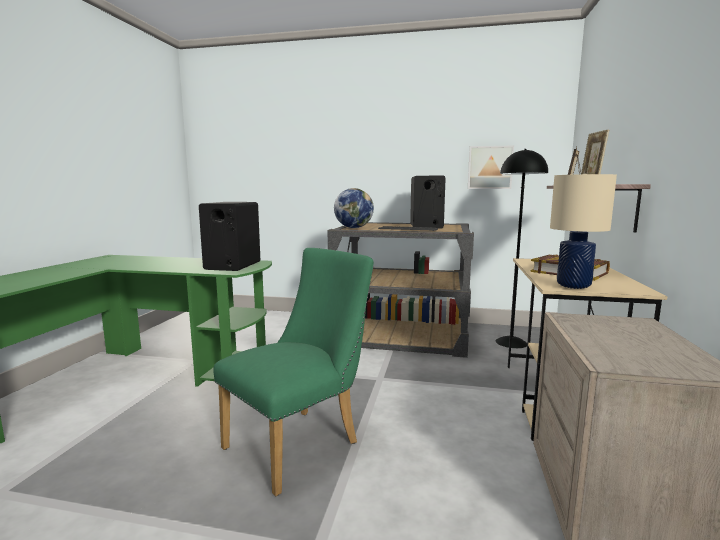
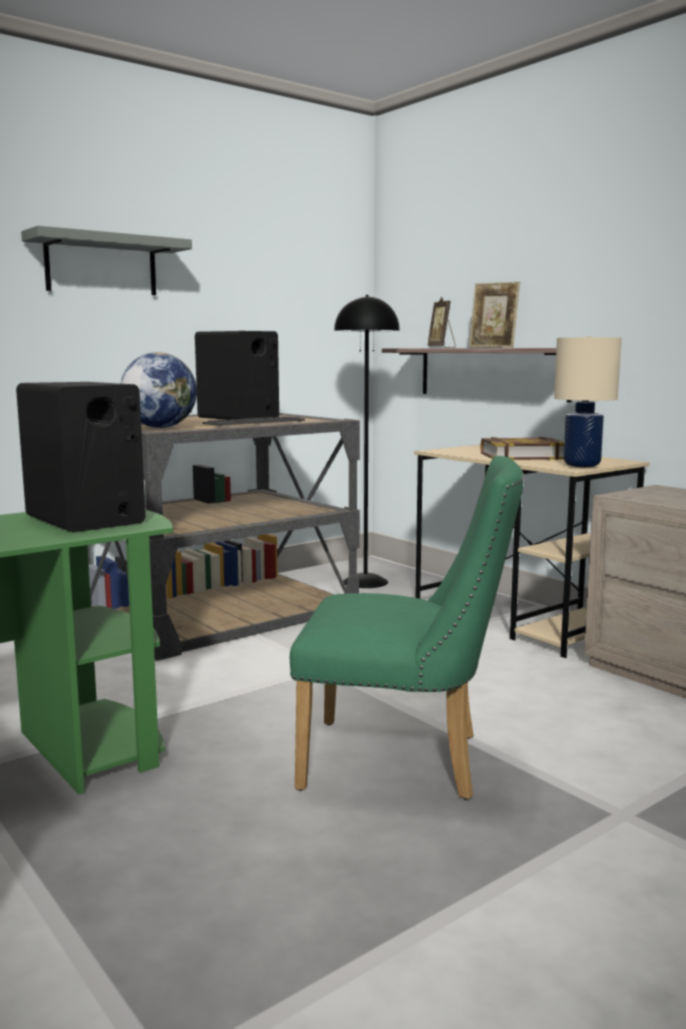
camera: 50 degrees left, 0 degrees up
green chair [213,248,374,496] -> green chair turned 105 degrees clockwise [290,456,524,800]
picture [468,145,514,189] -> none
none -> grey shelf [21,226,192,295]

